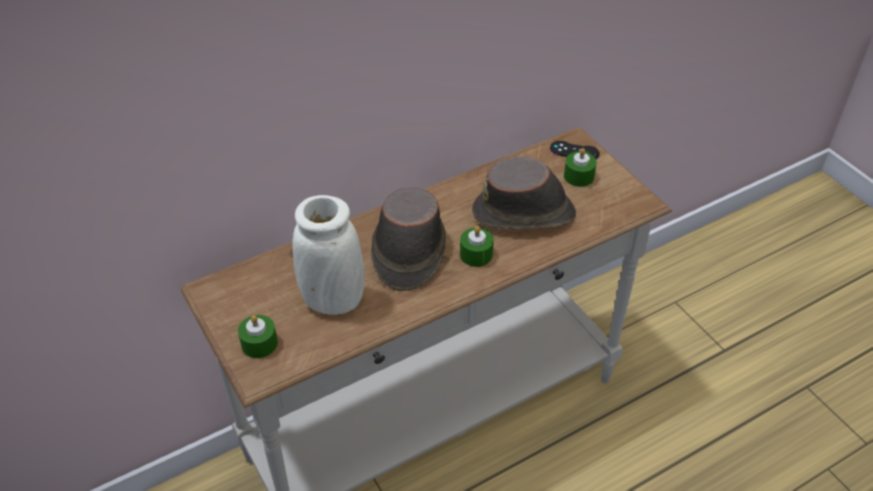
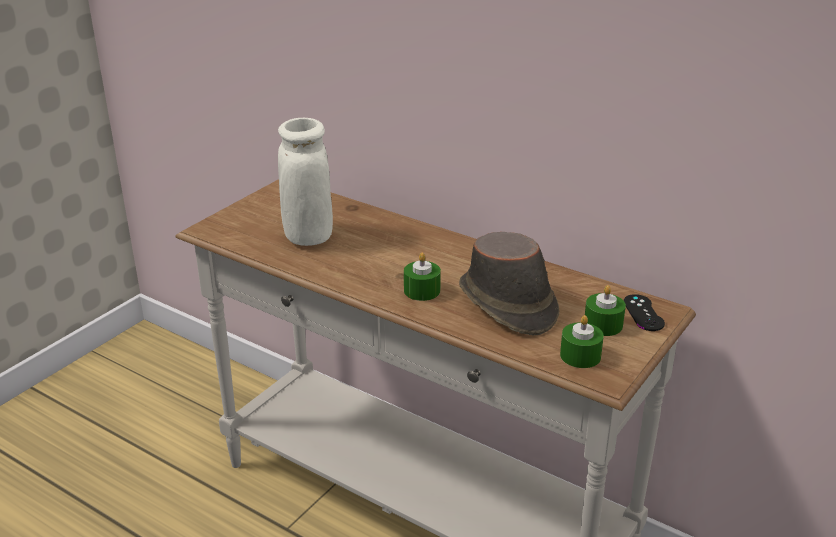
camera: 65 degrees right, 15 degrees down
green candle [238,315,278,358] -> green candle moved to [560,315,604,368]
brown hat [371,187,446,291] -> none

